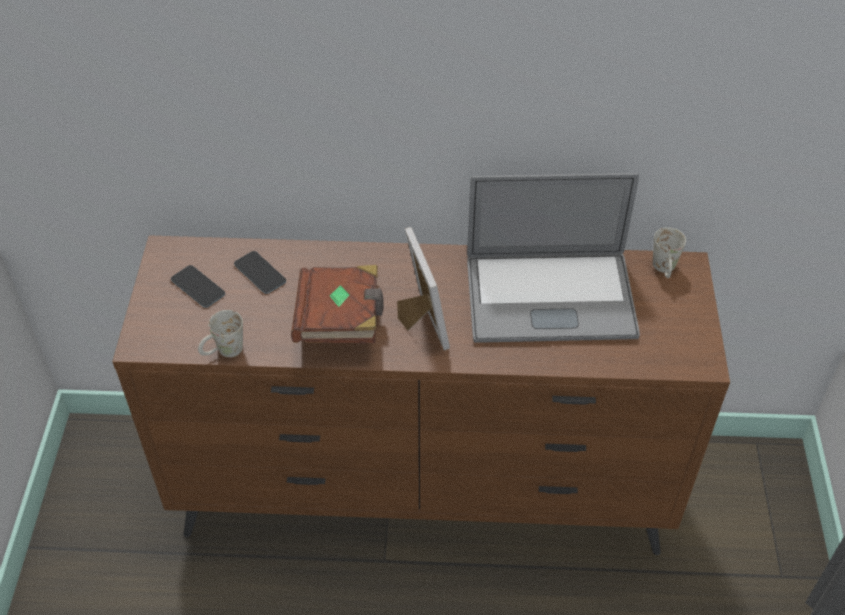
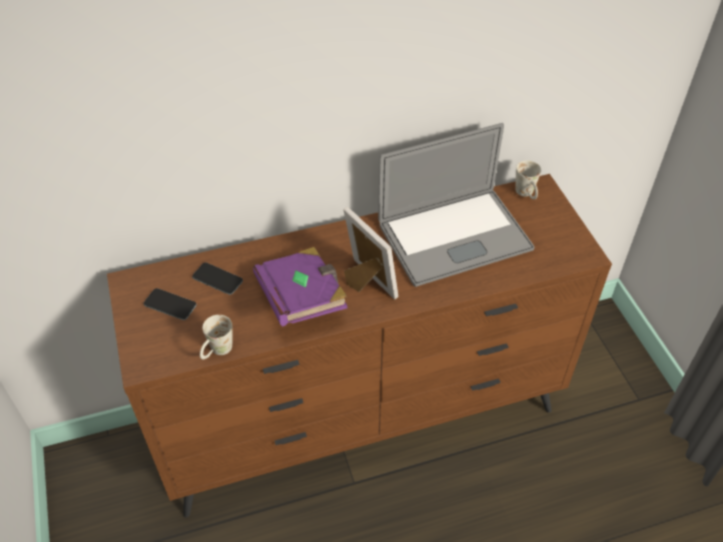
camera: 20 degrees left, 0 degrees up
brown book [291,265,384,343] -> purple book [253,247,348,326]

